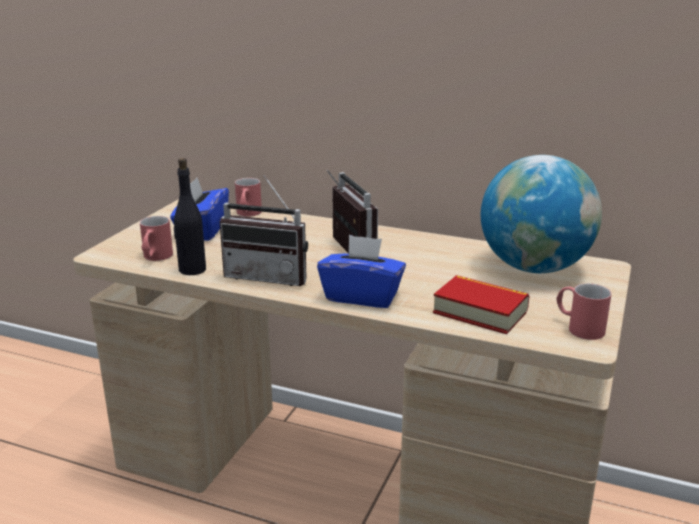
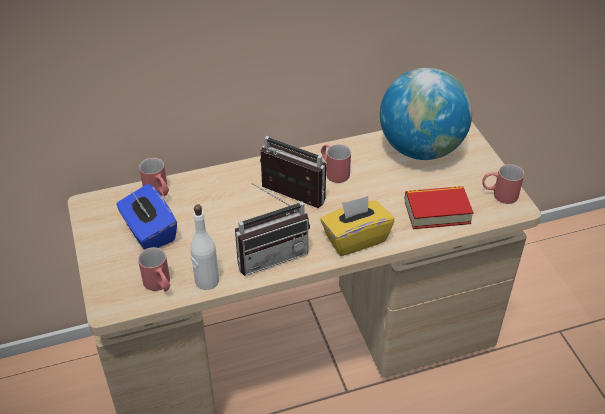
camera: 40 degrees left, 20 degrees up
black bottle [174,158,206,275] -> white bottle [191,204,219,290]
blue tissue box [317,235,406,308] -> yellow tissue box [320,196,394,256]
none -> red mug [321,144,351,183]

